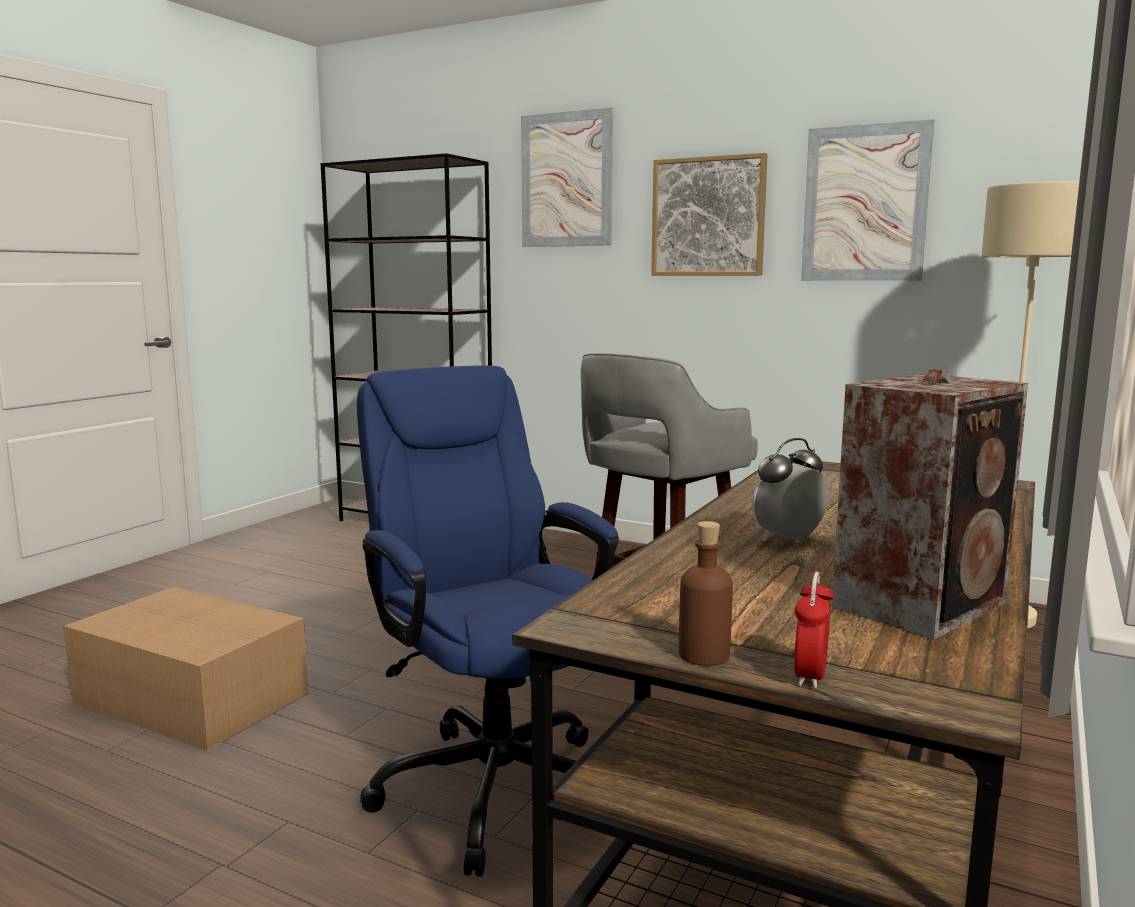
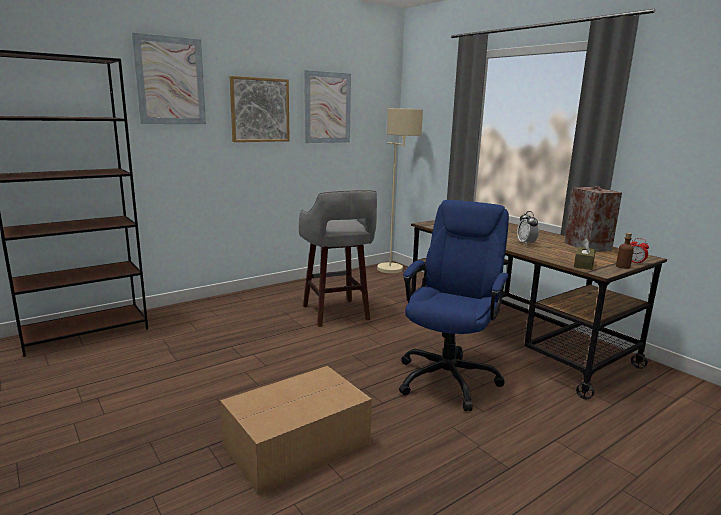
camera: 65 degrees left, 5 degrees up
blue office chair [357,365,619,876] -> blue office chair turned 120 degrees clockwise [399,200,509,411]
none -> brown tissue box [574,238,596,270]

